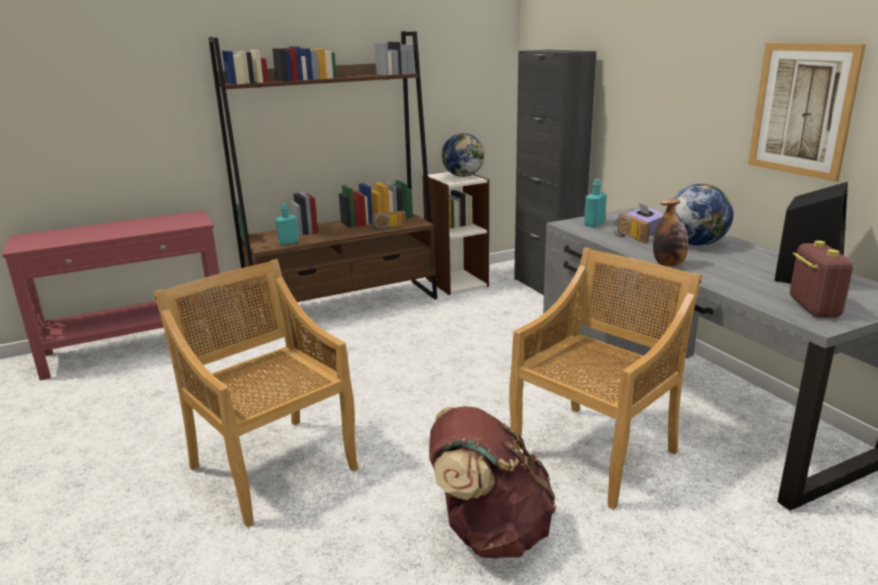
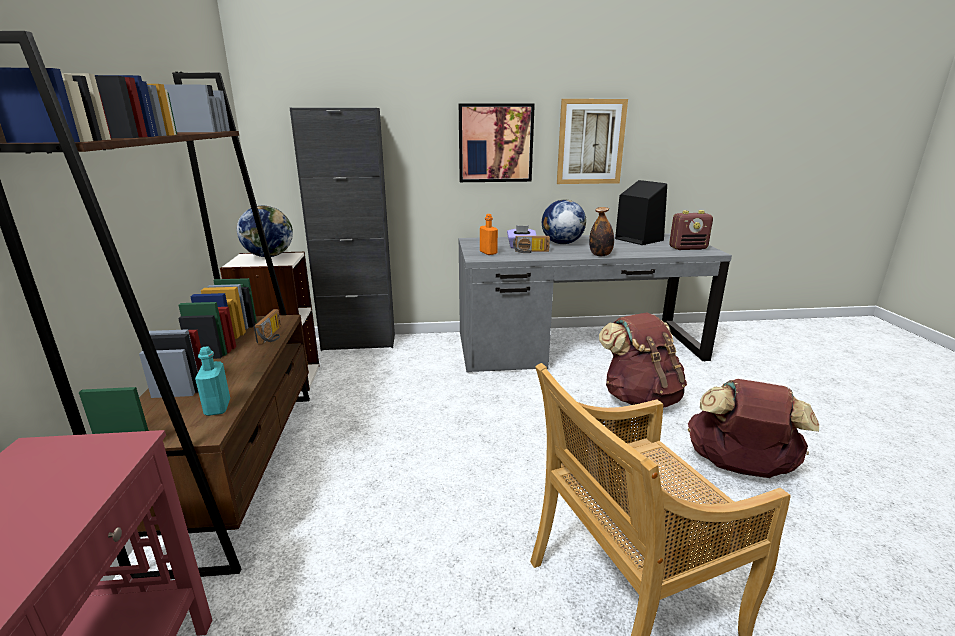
camera: 70 degrees left, 0 degrees up
beige chair [509,247,702,510] -> brown backpack [599,312,687,408]
turquoise bottle [584,179,607,227] -> orange bottle [480,214,498,255]
radio [790,241,853,318] -> radio turned 150 degrees clockwise [669,210,713,250]
none -> picture [459,103,535,182]

